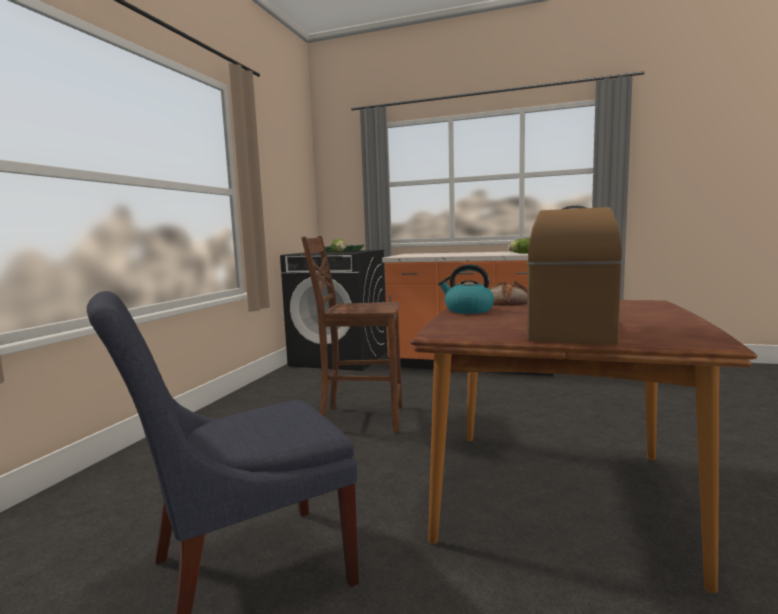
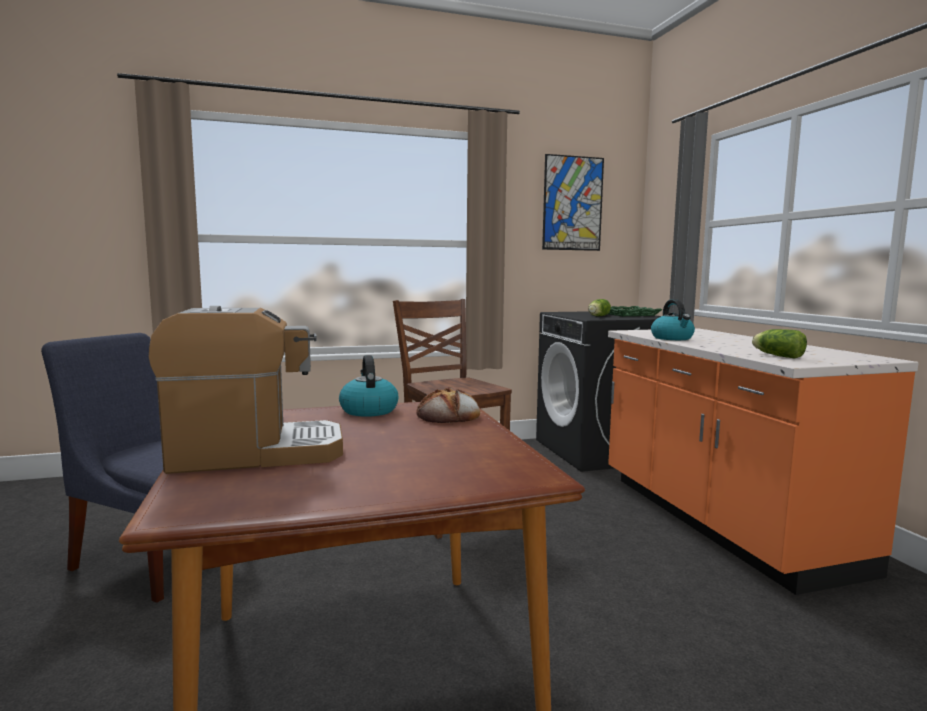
camera: 55 degrees right, 0 degrees up
none -> picture [542,154,604,251]
none -> kettle [651,299,695,340]

